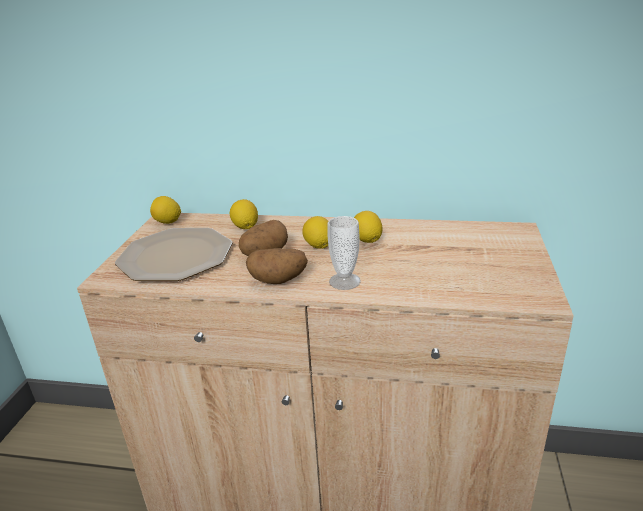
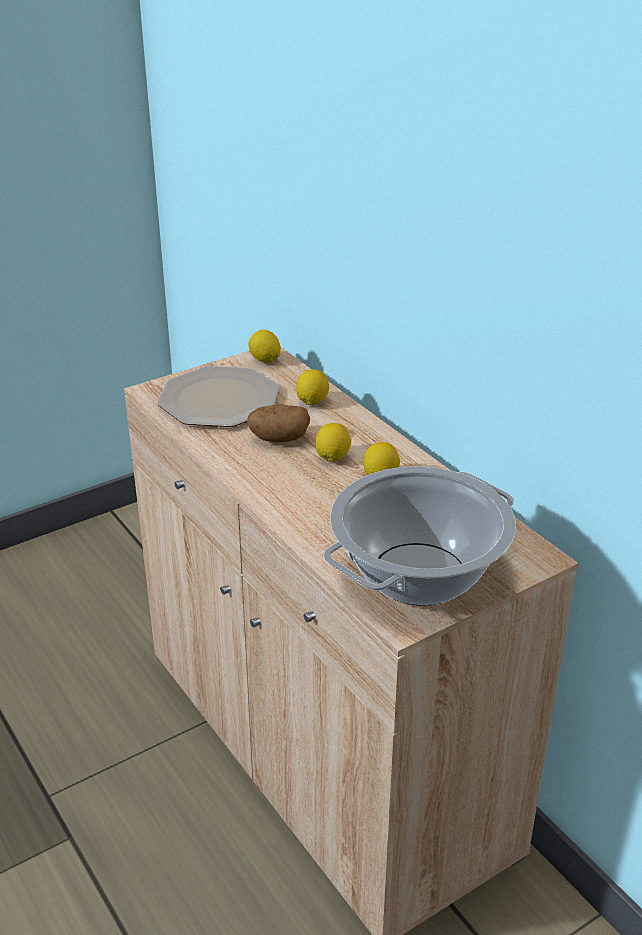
camera: 45 degrees right, 5 degrees up
potato [246,248,308,284] -> none
cup [327,216,361,290] -> none
none -> cooking pot [323,466,516,606]

